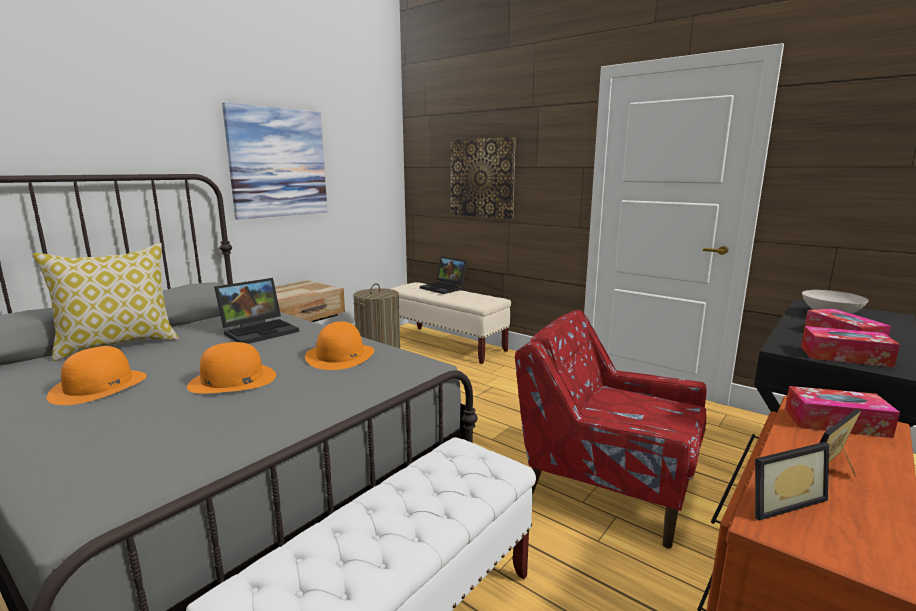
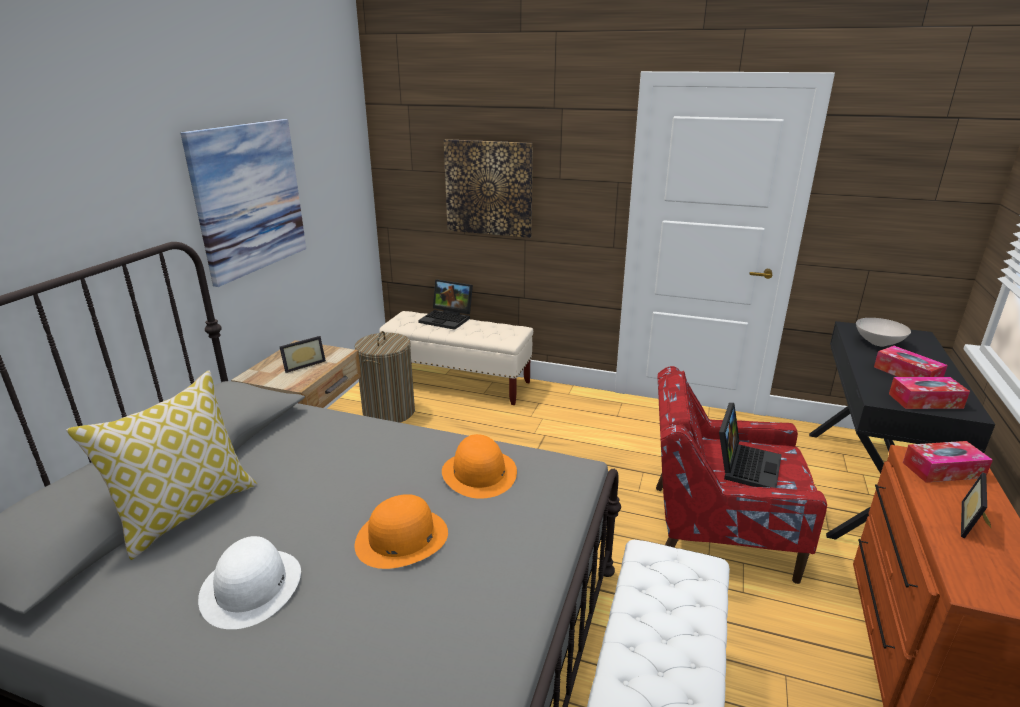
camera: 20 degrees left, 10 degrees up
orange hat [47,346,147,405] -> white hat [198,536,301,629]
laptop [214,278,299,344] -> laptop moved to [719,403,782,488]
picture frame [755,442,829,521] -> picture frame moved to [280,336,326,373]

